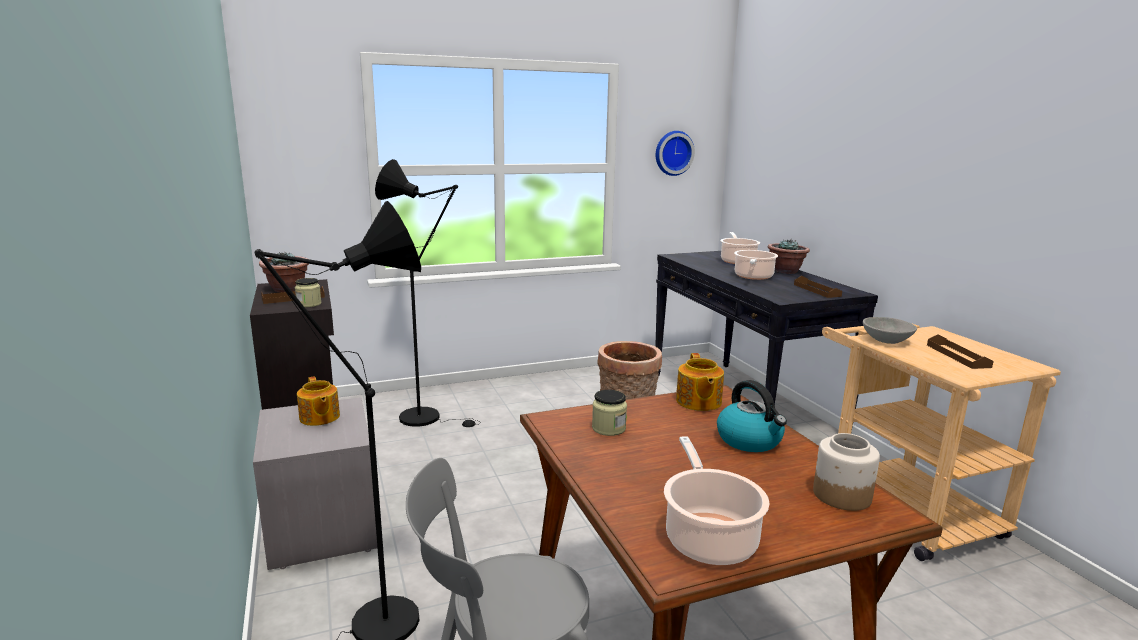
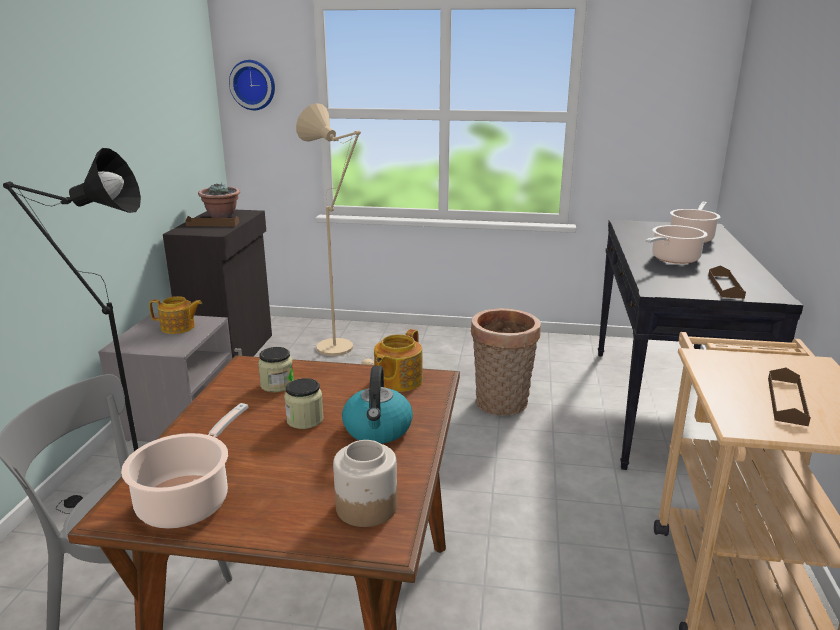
camera: 30 degrees right, 5 degrees up
jar [295,278,321,307] -> jar moved to [284,378,324,429]
teapot [297,376,340,426] -> teapot turned 90 degrees counterclockwise [149,296,202,334]
black floor lamp [375,159,481,427] -> beige floor lamp [296,103,374,365]
wall clock [656,131,695,176] -> wall clock moved to [229,60,275,110]
potted plant [768,240,810,274] -> none
grey bowl [863,317,917,344] -> none

